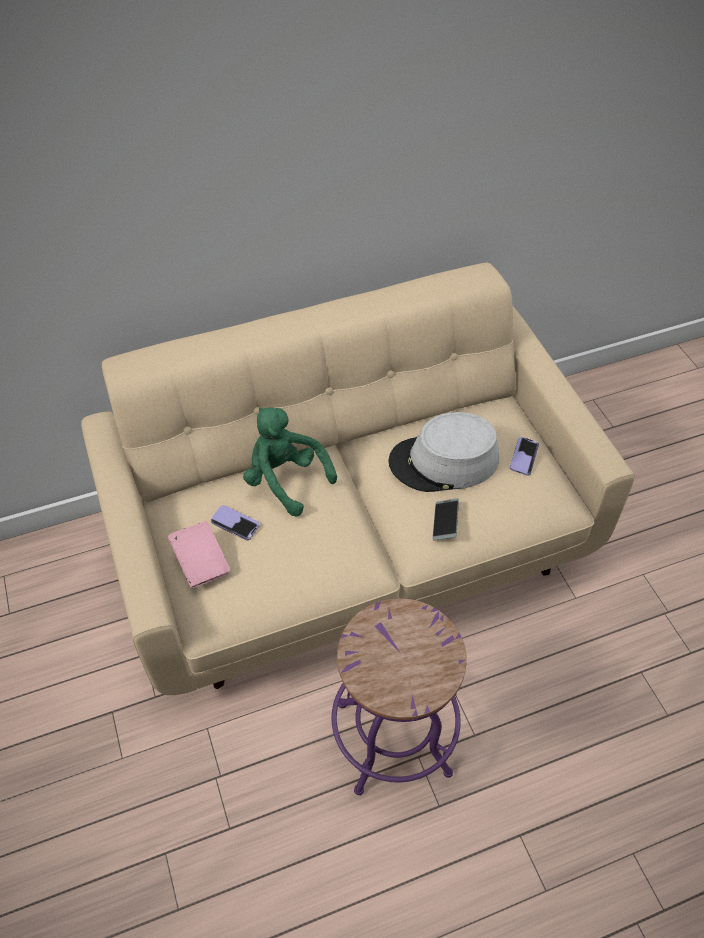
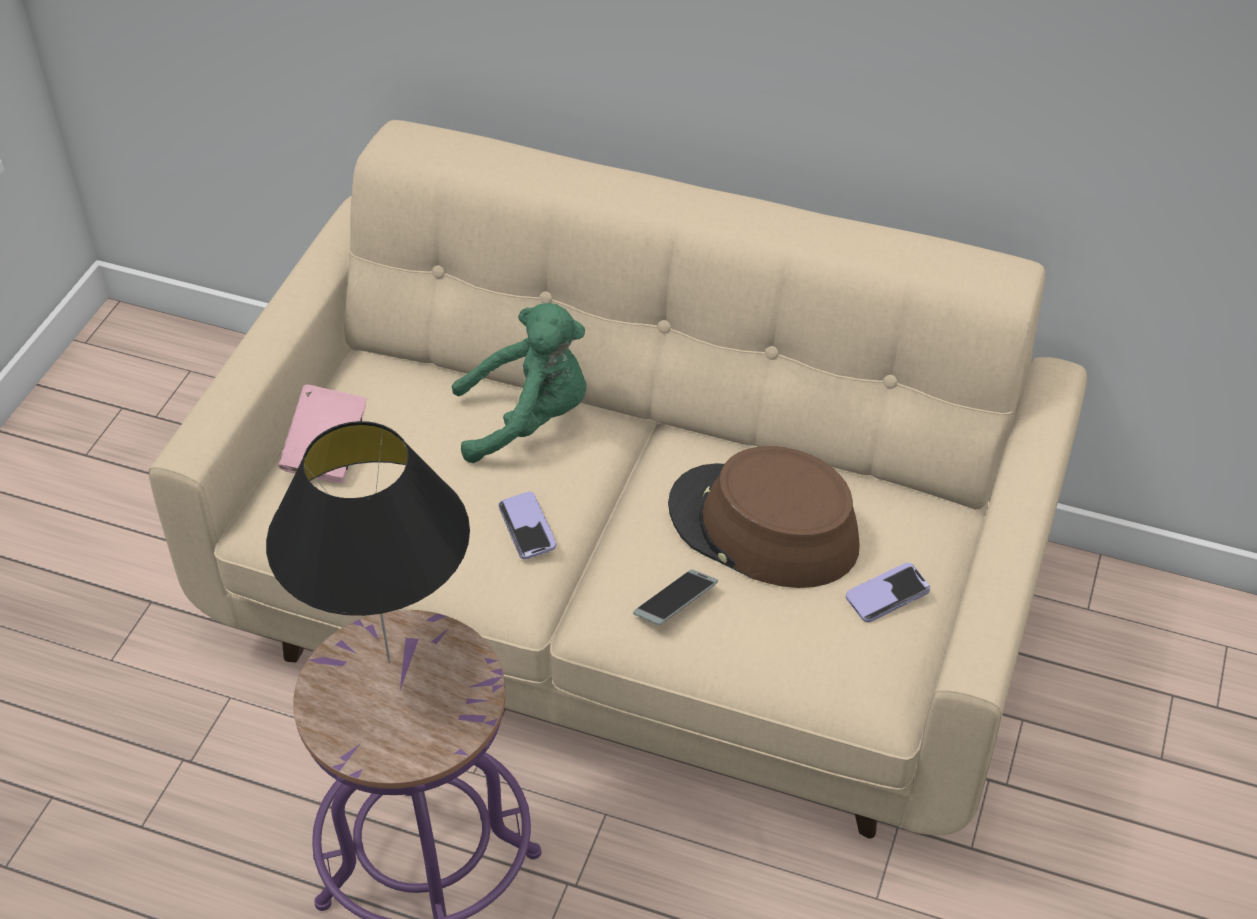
camera: 40 degrees right, 5 degrees down
phone [211,505,260,540] -> phone moved to [498,491,556,559]
green plush toy [243,407,337,517] -> green plush toy turned 90 degrees clockwise [452,303,586,463]
grey hat [388,412,499,492] -> brown hat [668,446,860,588]
none -> black table lamp [266,421,470,663]

